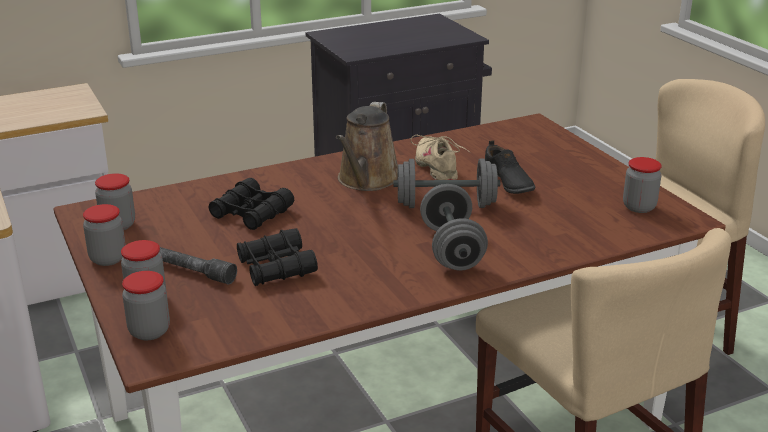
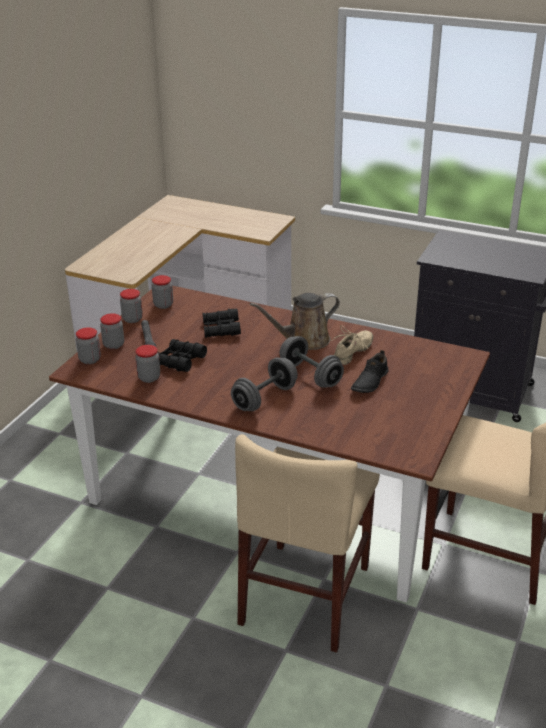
camera: 50 degrees right, 5 degrees up
jar [623,157,662,213] -> jar moved to [135,345,160,383]

